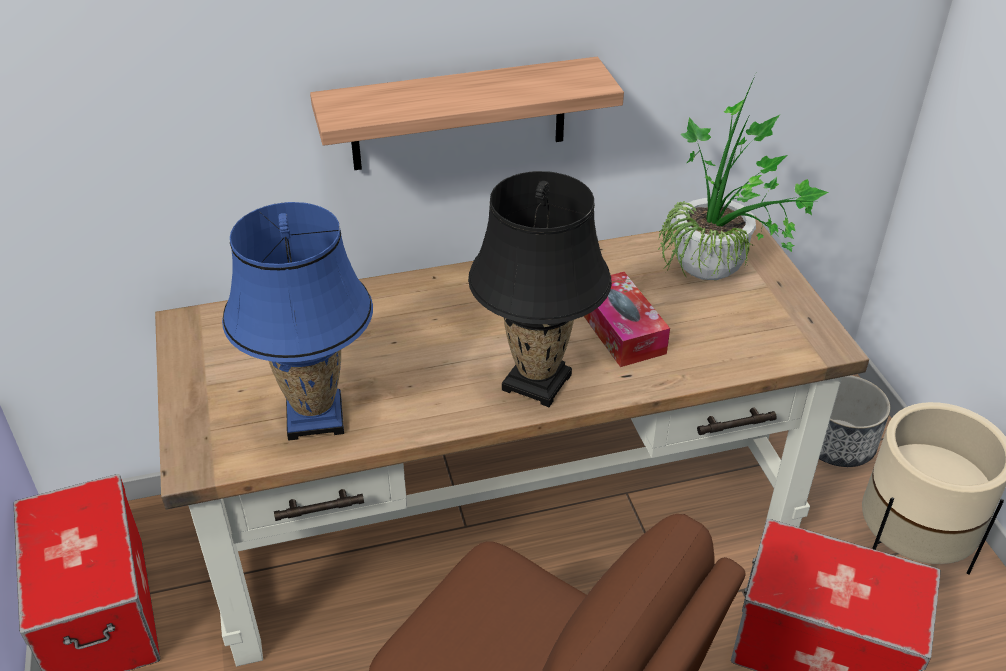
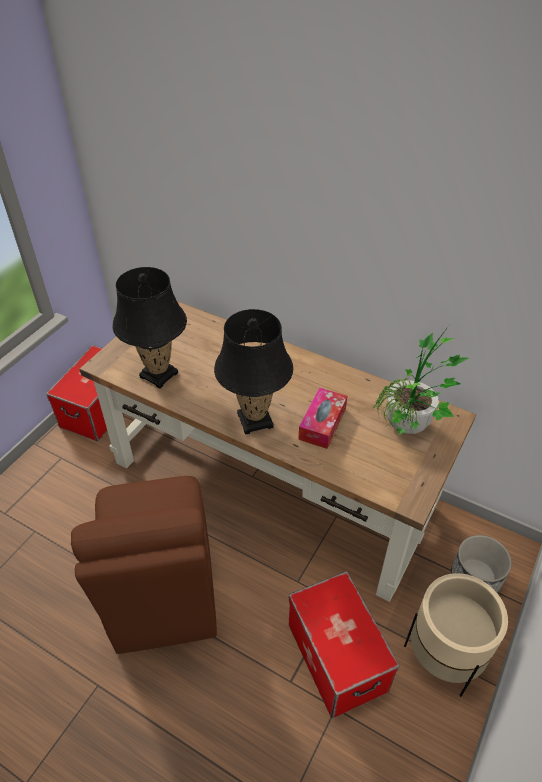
camera: 45 degrees right, 5 degrees up
blue table lamp [222,202,373,441] -> black table lamp [113,267,187,389]
shelf [310,57,624,170] -> none

